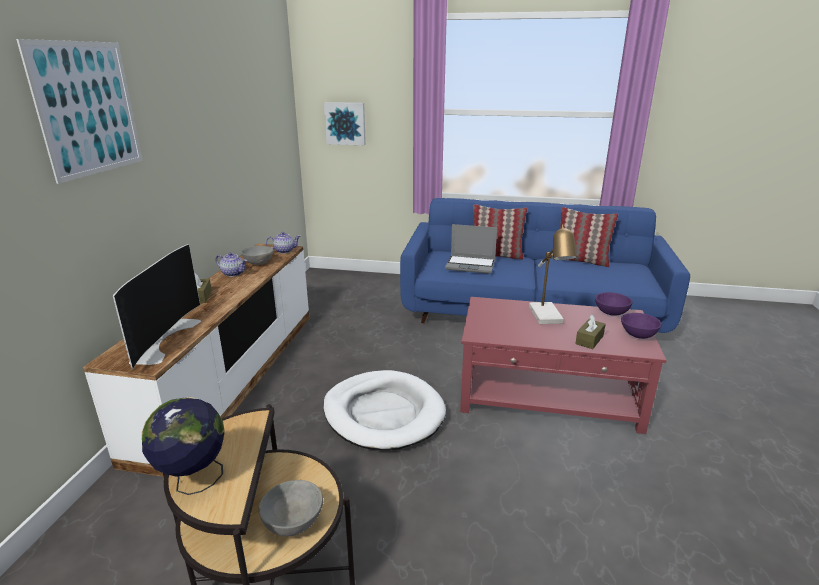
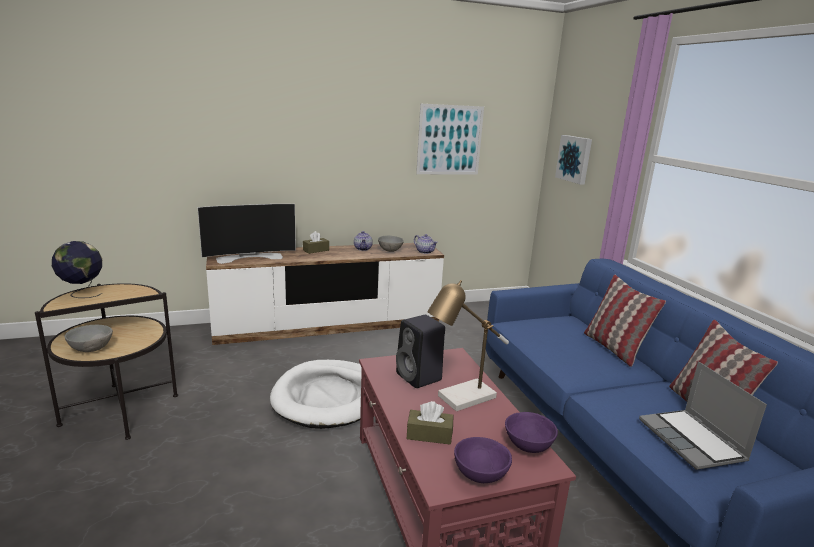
camera: 60 degrees right, 5 degrees down
picture [16,39,143,184] -> picture moved to [416,104,484,175]
laptop [445,224,497,274] -> laptop moved to [639,361,767,470]
none -> black speaker [396,315,445,388]

